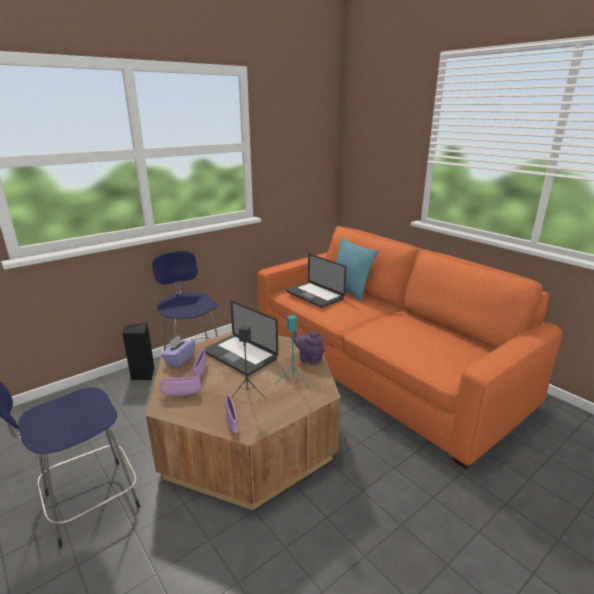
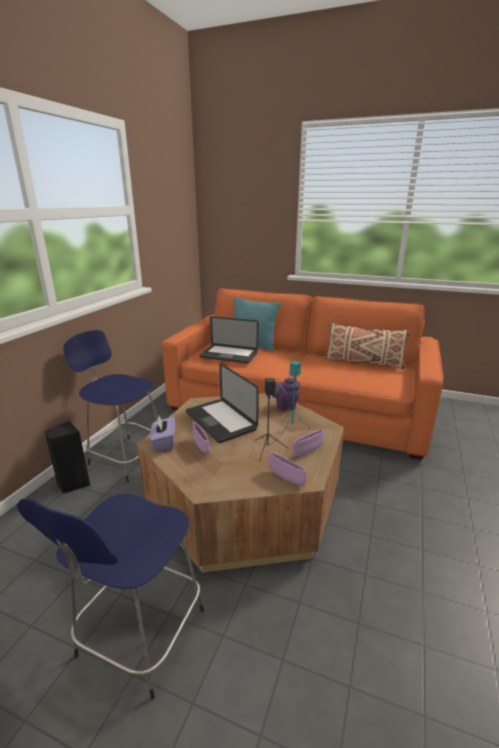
camera: 30 degrees left, 0 degrees up
purple bowl [159,377,202,396] -> purple bowl moved to [292,429,324,456]
laptop [204,301,278,376] -> laptop turned 45 degrees clockwise [186,363,259,443]
none -> beige pillow [325,323,411,369]

